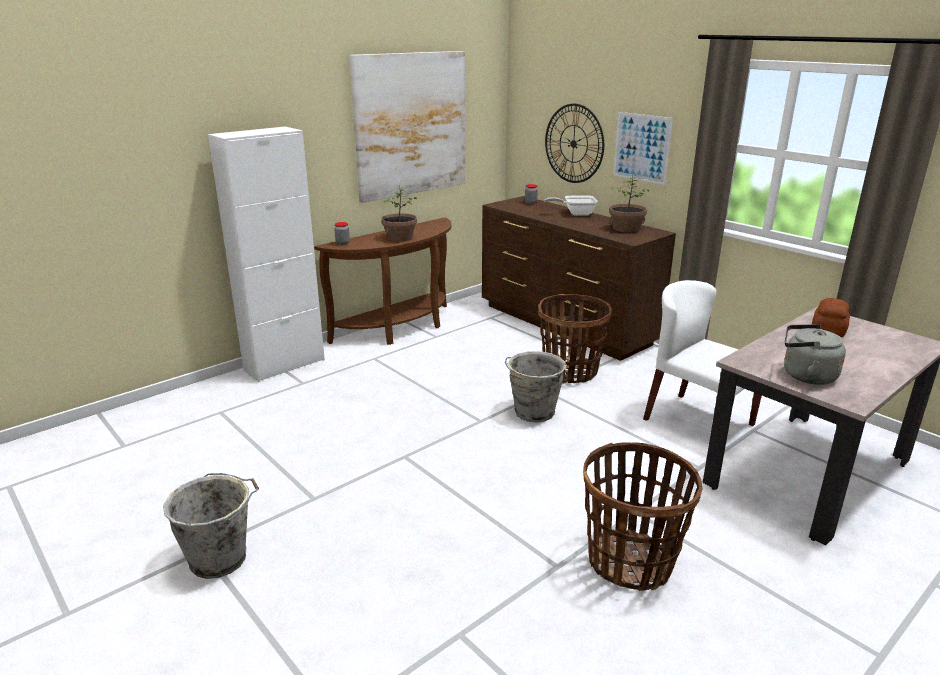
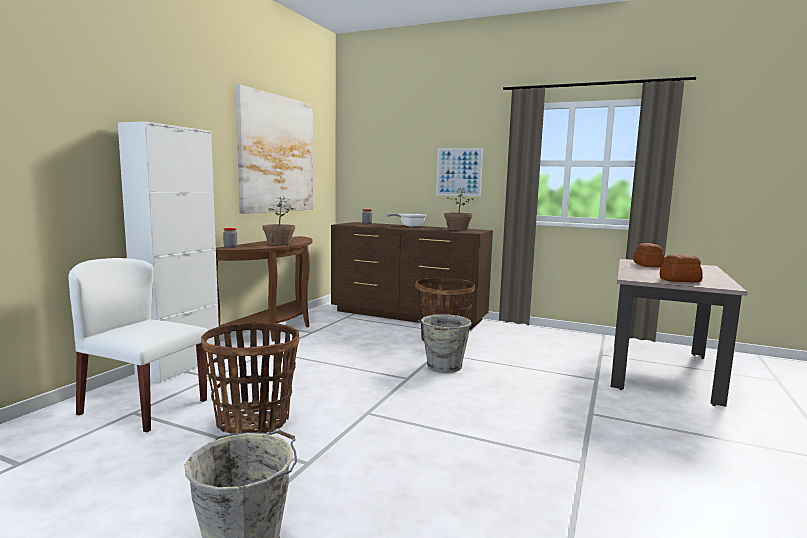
camera: 25 degrees left, 15 degrees down
wall clock [545,104,604,183] -> none
basket [583,442,703,591] -> basket moved to [201,322,299,434]
white chair [643,280,762,426] -> white chair moved to [68,258,208,432]
grey kettle [784,324,846,385] -> bread [660,254,703,282]

